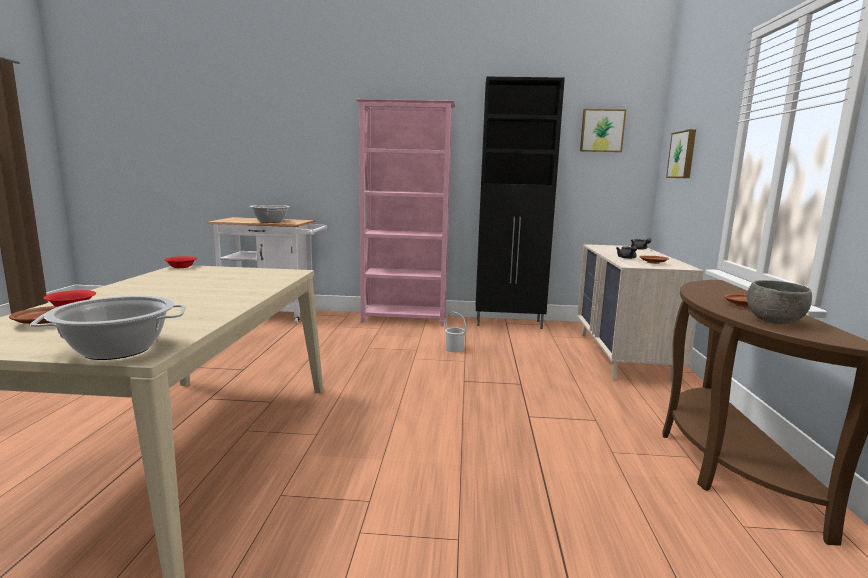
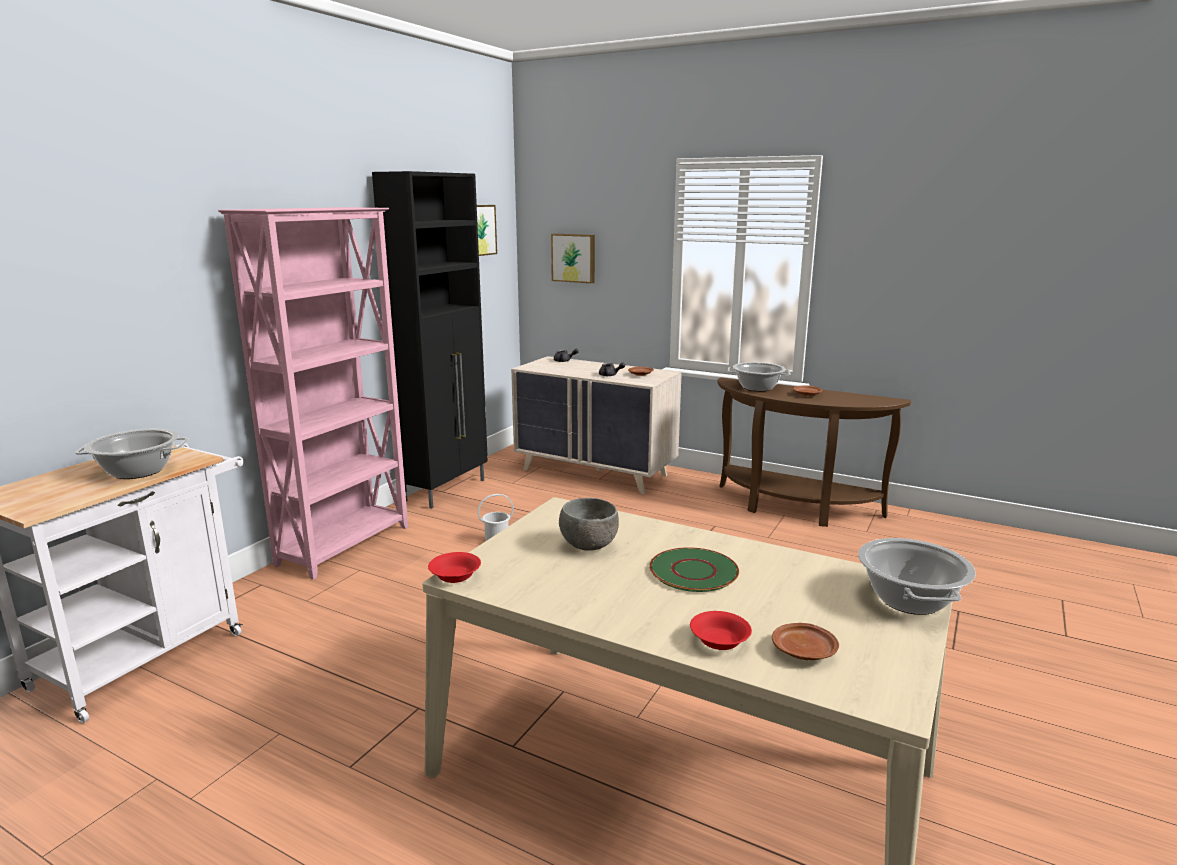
camera: 65 degrees left, 5 degrees up
grey bowl [747,280,812,324] -> grey bowl moved to [559,498,619,551]
none -> green plate [649,547,739,592]
none -> cooking pot [728,362,791,391]

